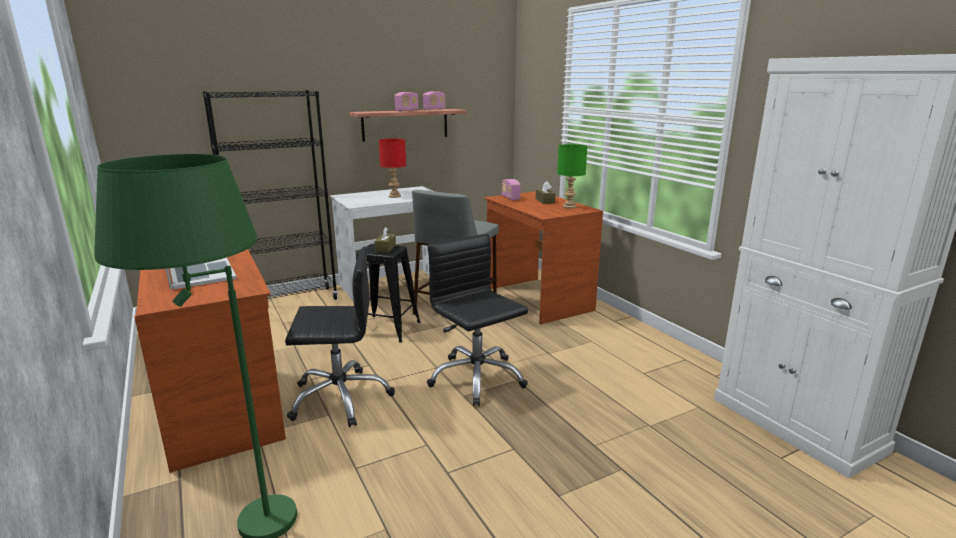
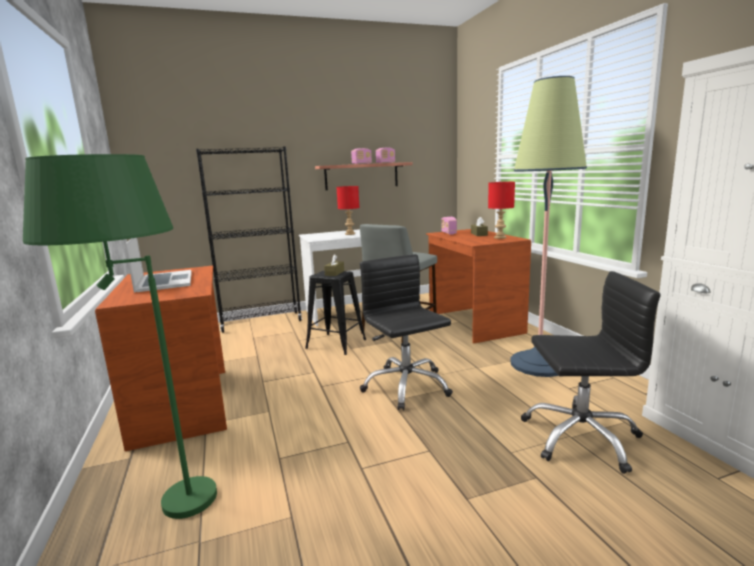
camera: 10 degrees right, 5 degrees down
black office chair [285,246,395,427] -> black office chair moved to [521,271,661,474]
green table lamp [557,144,587,209] -> red table lamp [488,182,515,239]
none -> floor lamp [510,76,587,377]

